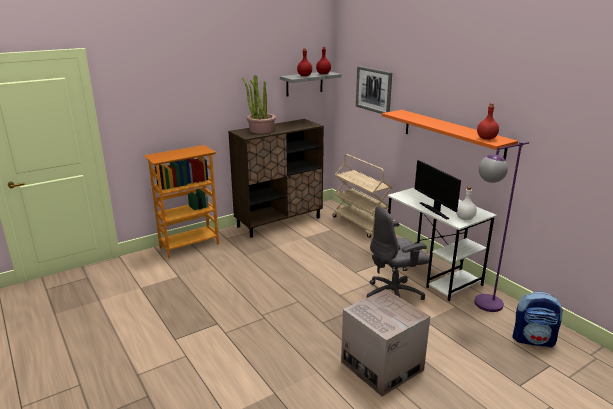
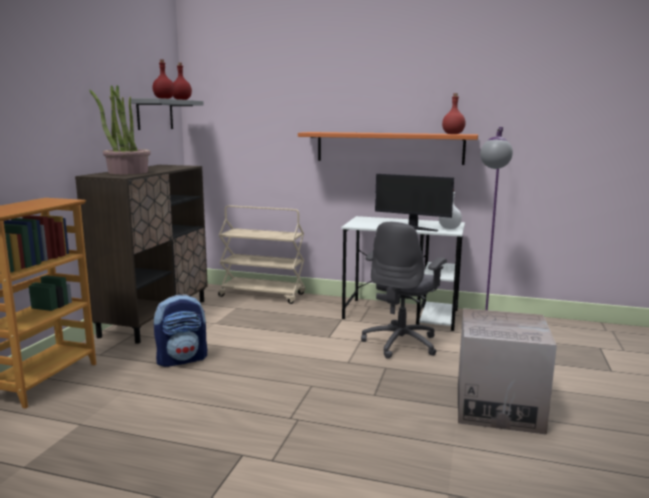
camera: 40 degrees left, 10 degrees down
picture [356,66,392,114] -> none
backpack [512,291,563,348] -> backpack moved to [154,294,207,367]

